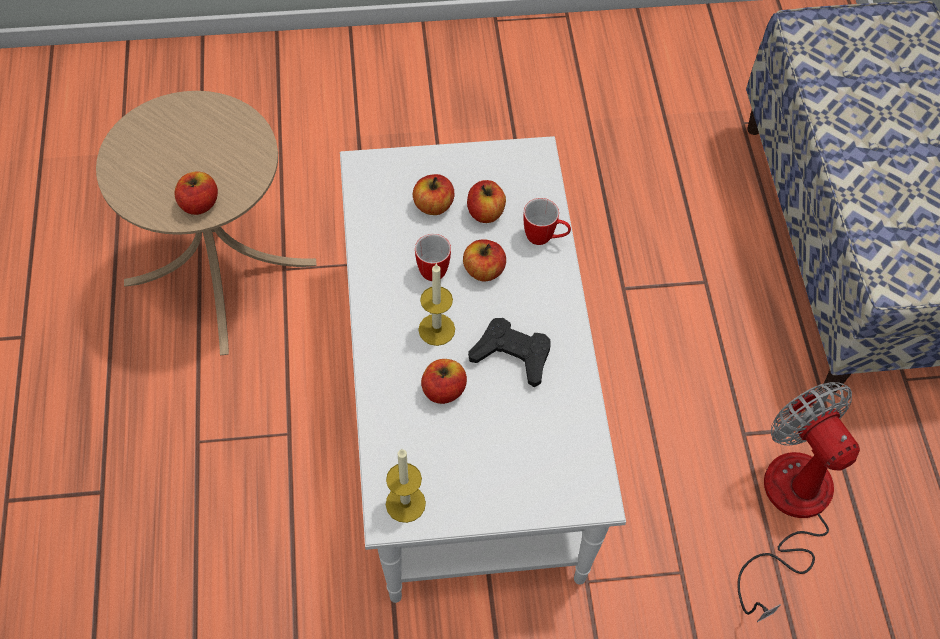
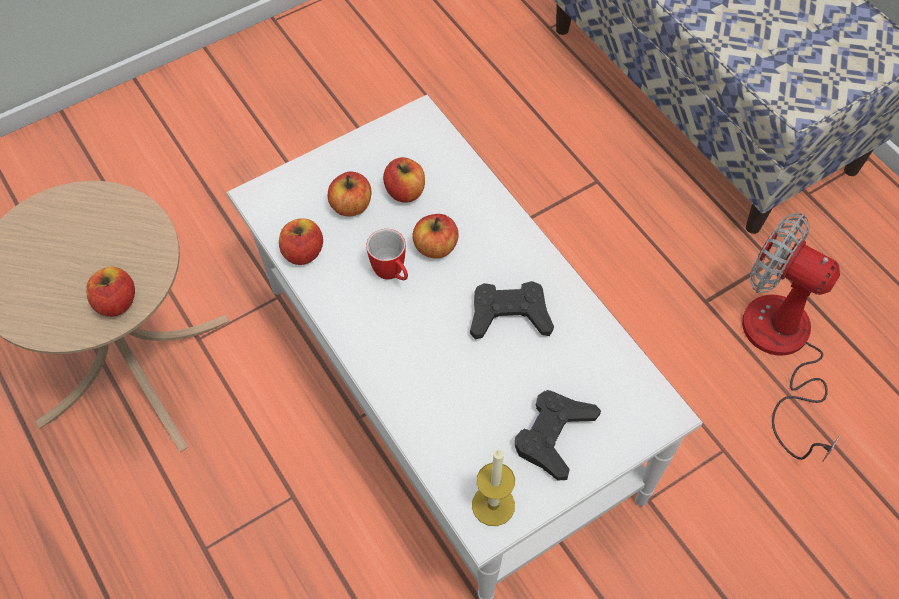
camera: 25 degrees left, 0 degrees up
candle [418,263,455,346] -> none
apple [421,359,467,404] -> apple moved to [279,218,323,265]
mug [523,198,571,245] -> none
none -> black game controller [515,390,601,481]

